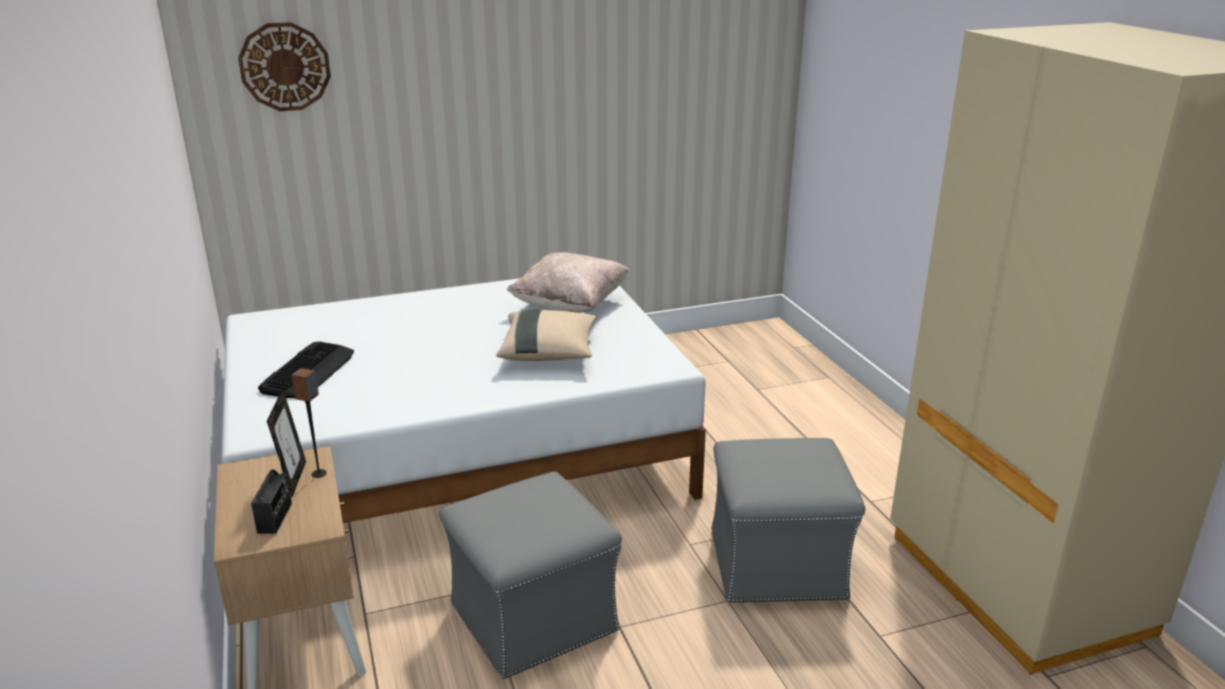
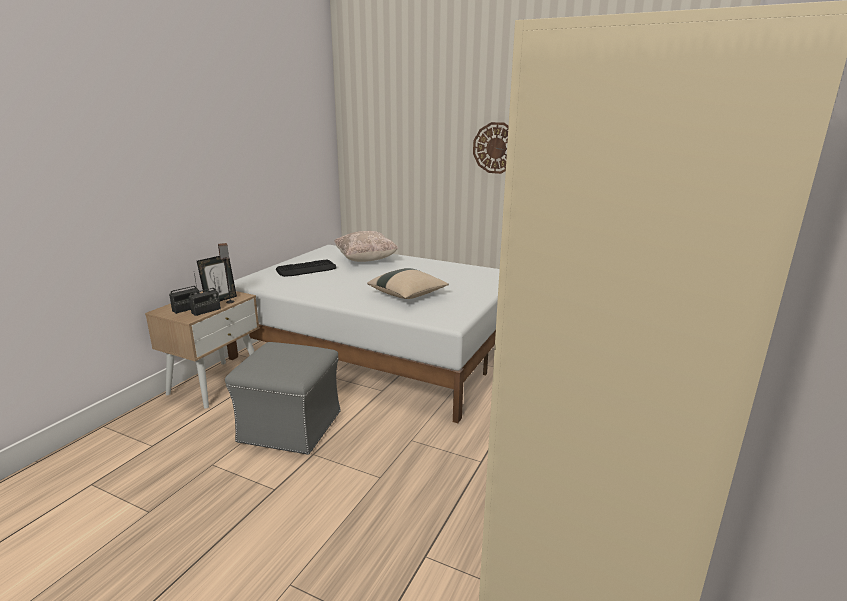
camera: 45 degrees right, 5 degrees down
wall clock [238,22,331,111] -> wall clock moved to [473,122,509,174]
beige pillow [507,252,630,313] -> beige pillow moved to [334,231,399,262]
grey ottoman [711,438,865,603] -> none
none -> radio [189,272,221,316]

